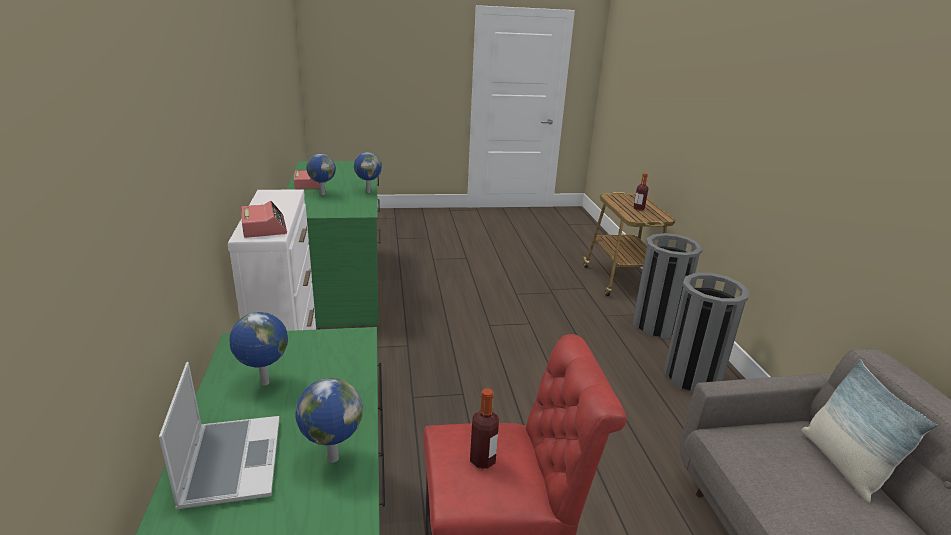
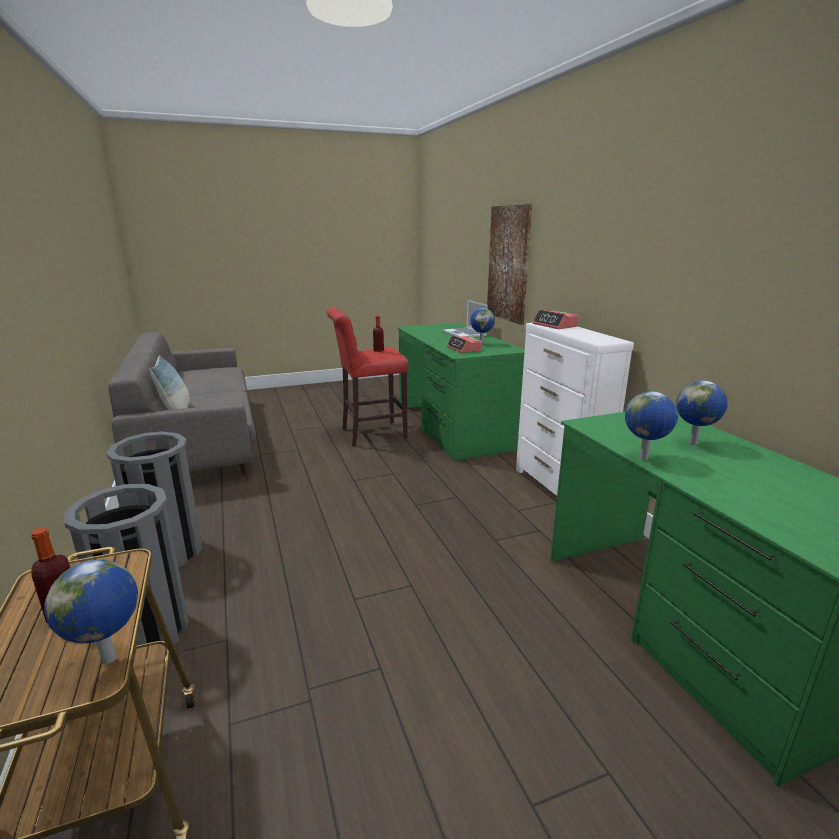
camera: 170 degrees right, 5 degrees down
alarm clock [294,170,320,189] -> alarm clock moved to [447,335,482,353]
globe [295,378,363,463] -> globe moved to [44,560,138,664]
none -> picture [487,204,532,325]

